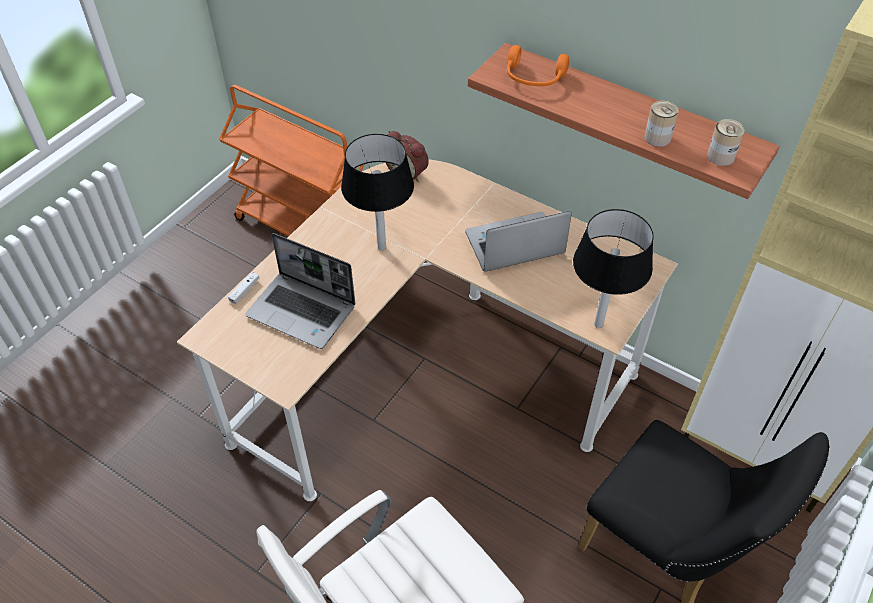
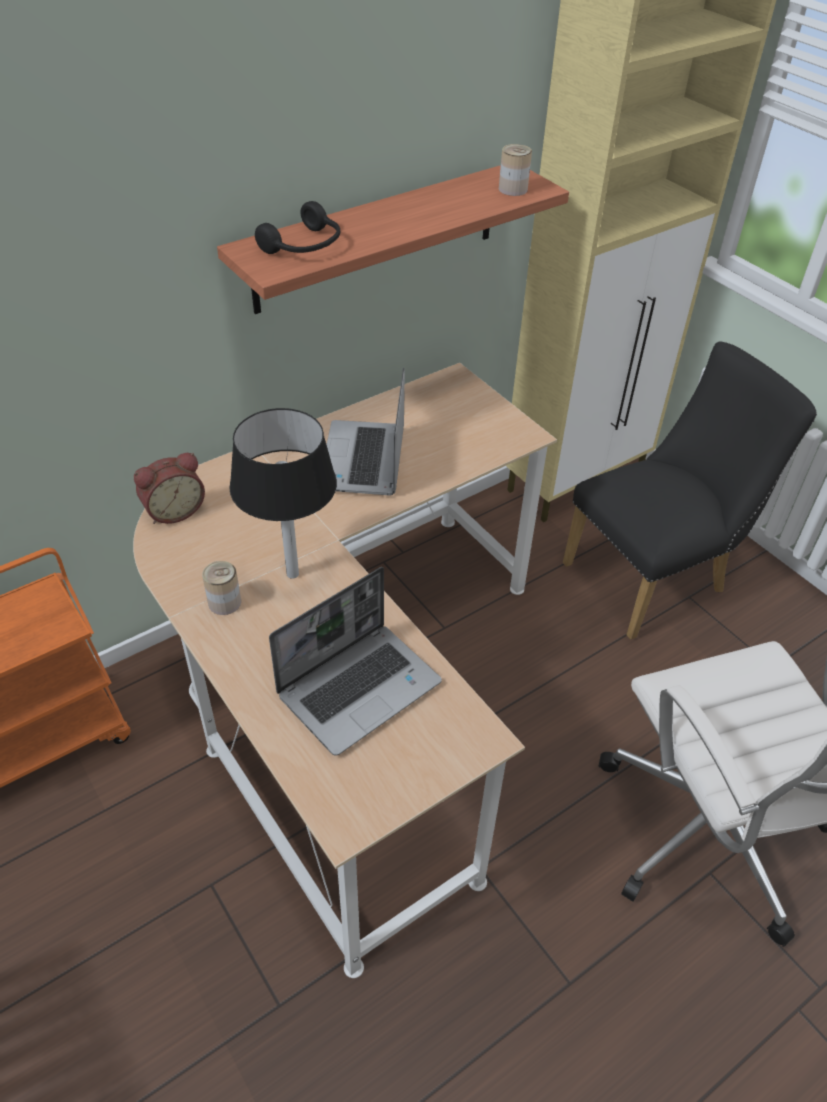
camera: 70 degrees left, 5 degrees down
white game controller [228,272,259,304] -> none
orange headphones [507,45,569,86] -> black headphones [255,201,340,254]
black table lamp [573,209,654,328] -> none
can [644,101,679,147] -> can moved to [202,561,241,615]

